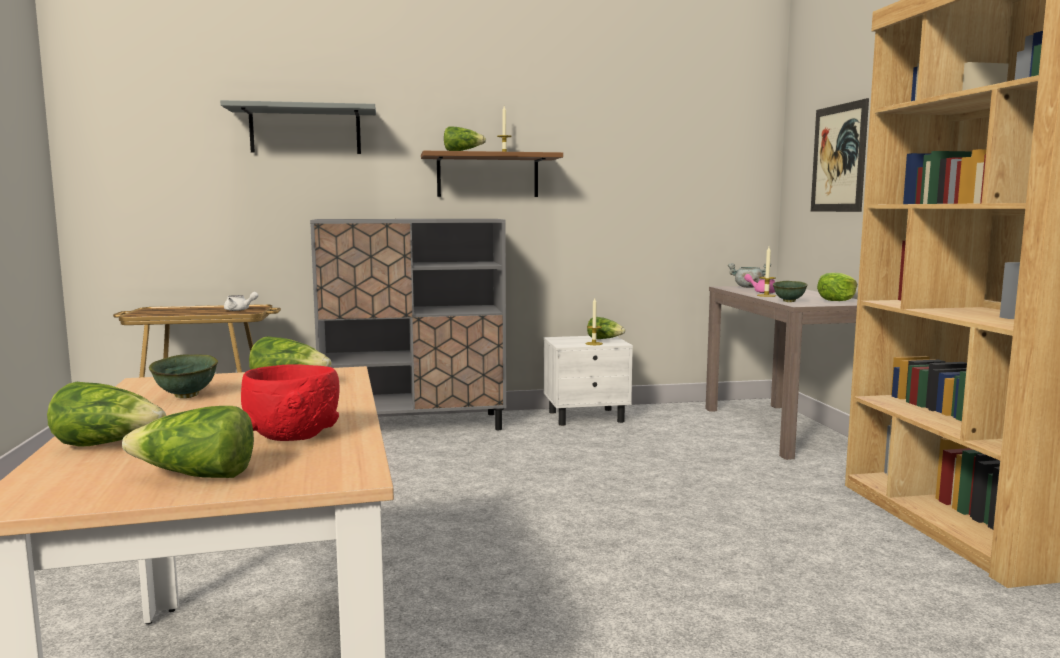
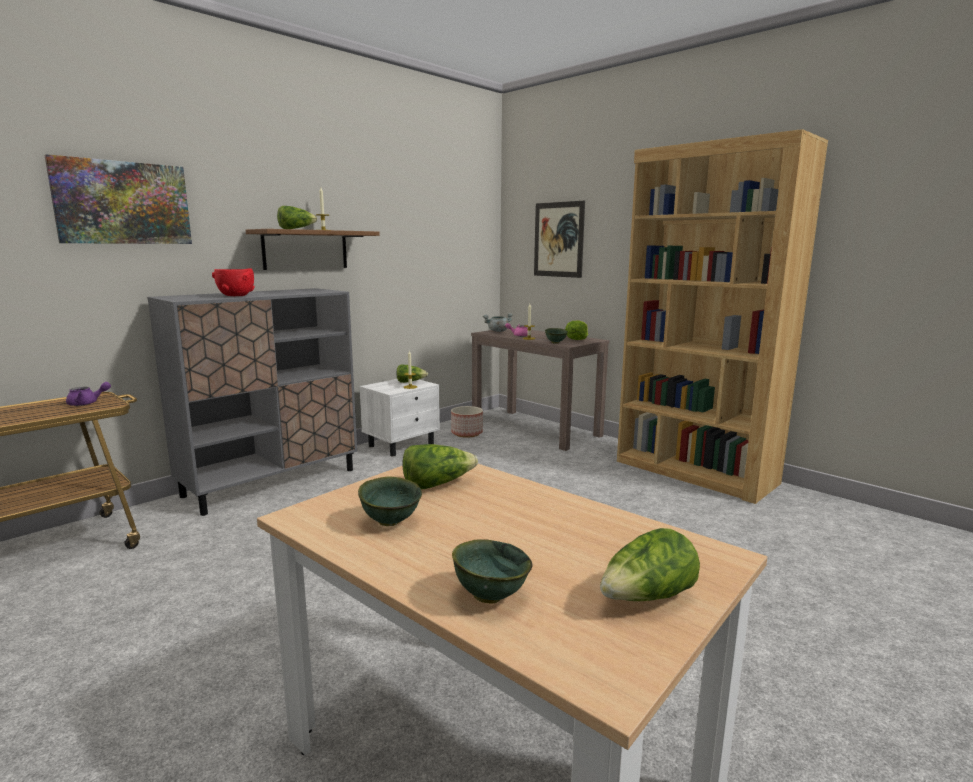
camera: 35 degrees left, 5 degrees up
lettuce [47,382,166,447] -> green bowl [452,539,532,604]
grey shelf [220,100,376,154] -> picture [45,154,192,244]
white teapot [224,292,258,311] -> purple teapot [66,382,111,406]
red bowl [241,364,340,441] -> red bowl moved to [212,268,255,296]
none -> planter [451,406,483,438]

